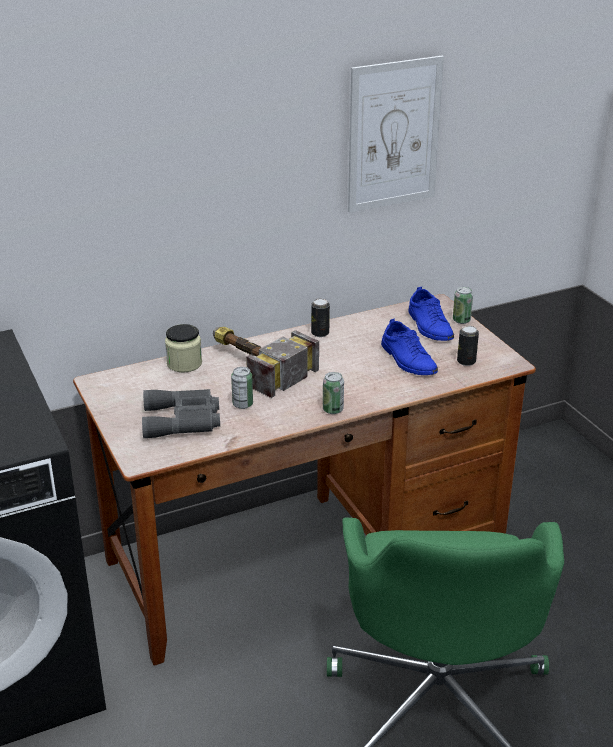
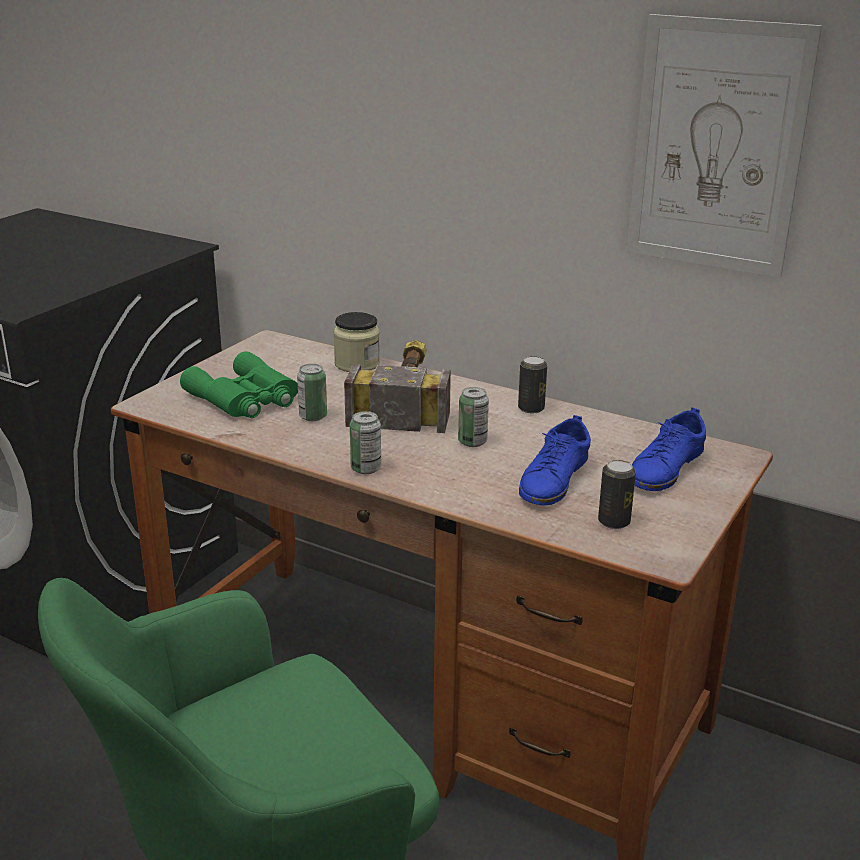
camera: 55 degrees right, 5 degrees down
grey binoculars [142,389,220,438] -> green binoculars [180,351,298,418]
can [453,287,473,324] -> can moved to [458,387,489,447]

